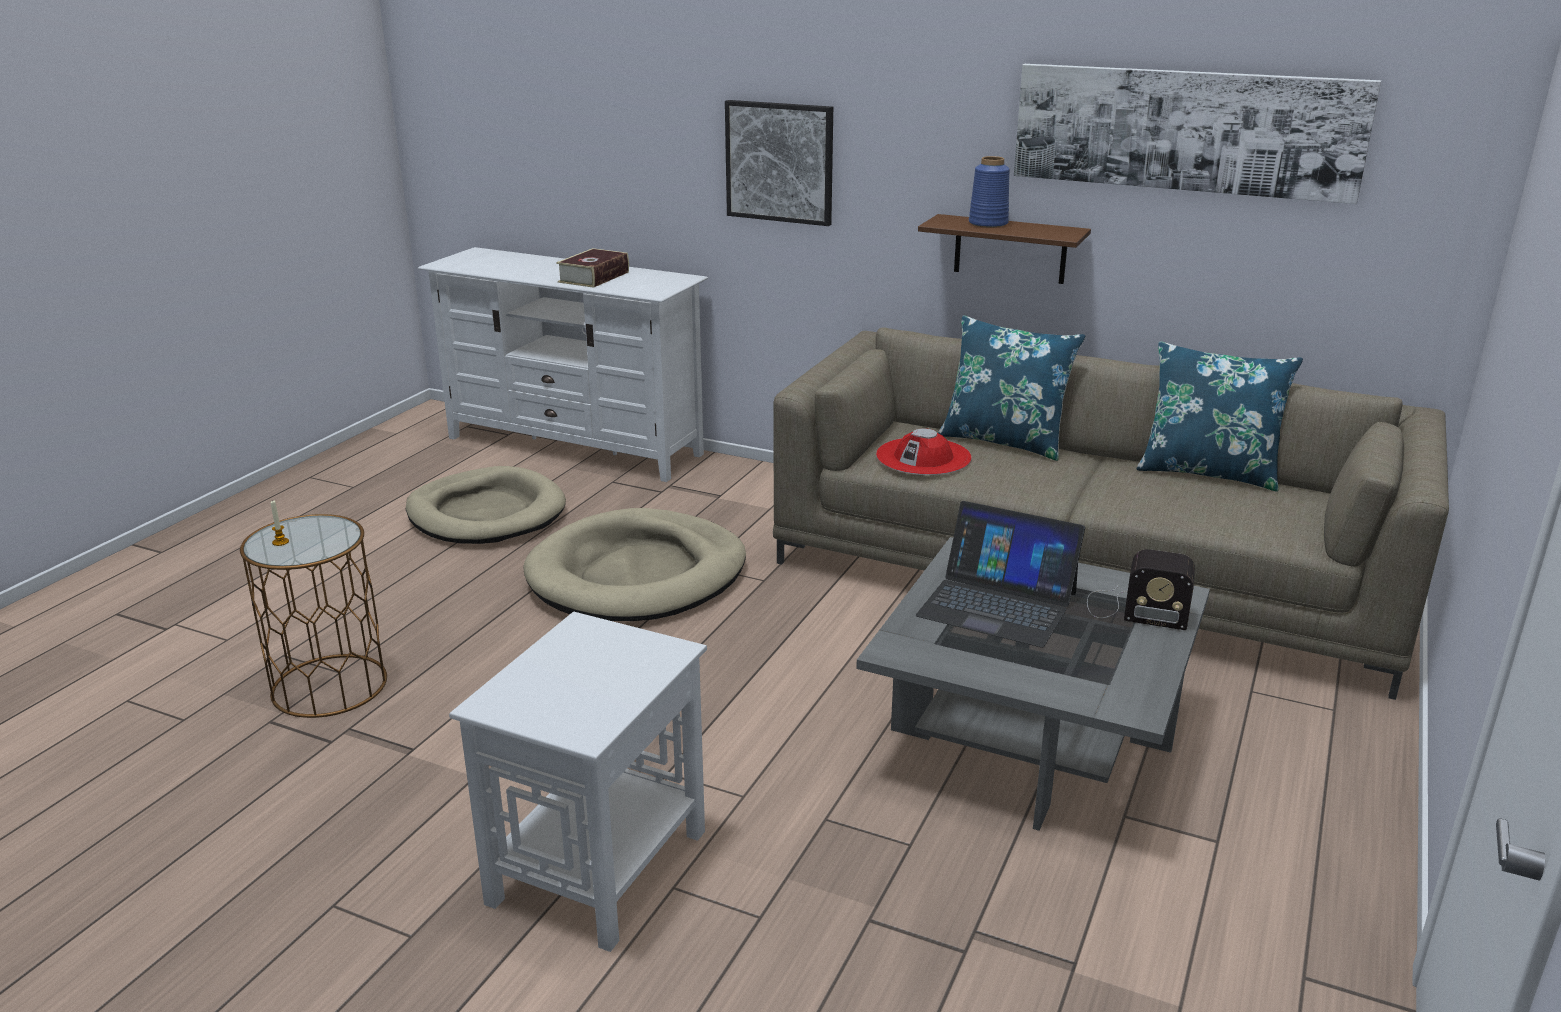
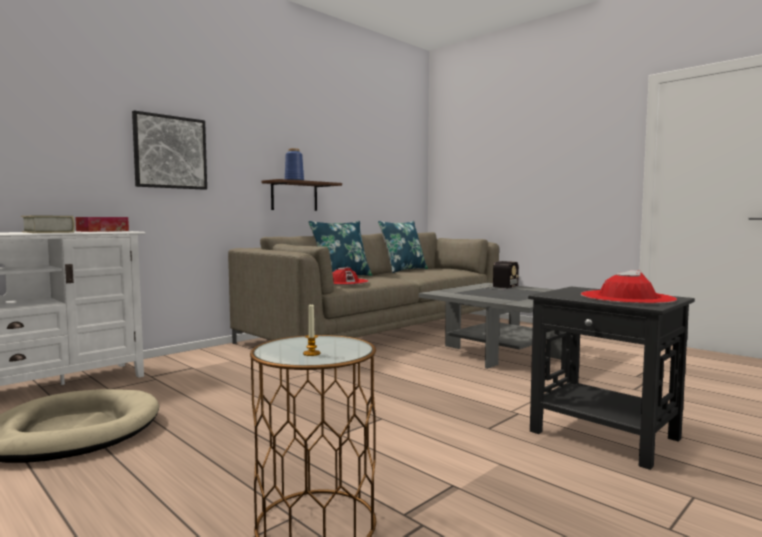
camera: 70 degrees left, 20 degrees down
white side table [449,611,707,952] -> black side table [528,287,695,470]
beige dog bed [523,508,746,621] -> none
laptop [916,501,1085,647] -> none
picture [1014,64,1381,204] -> none
none -> tissue box [75,217,129,232]
none -> red hat [581,270,677,305]

